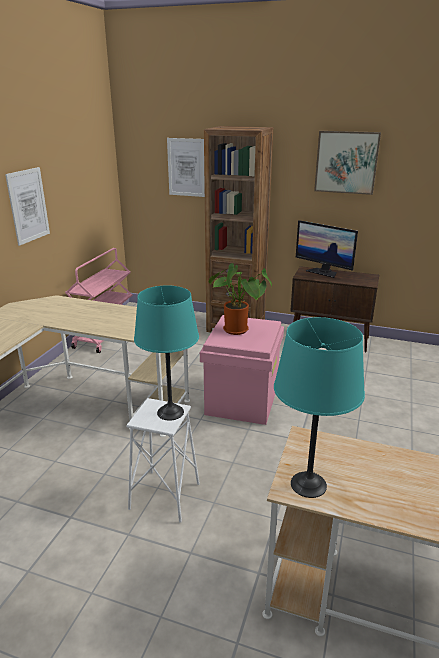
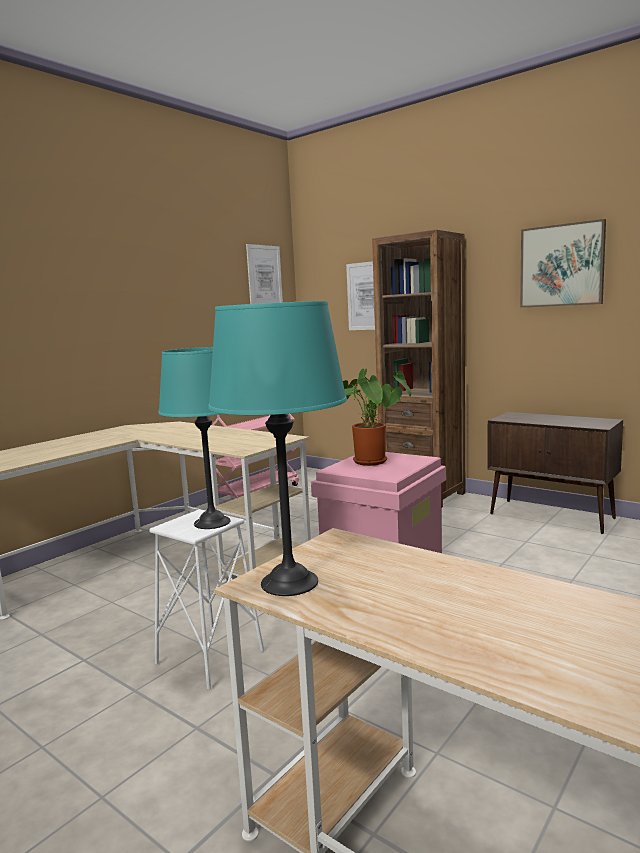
camera: 20 degrees right, 15 degrees down
picture [5,167,50,246] -> picture moved to [246,244,283,304]
monitor [296,220,358,278] -> none

